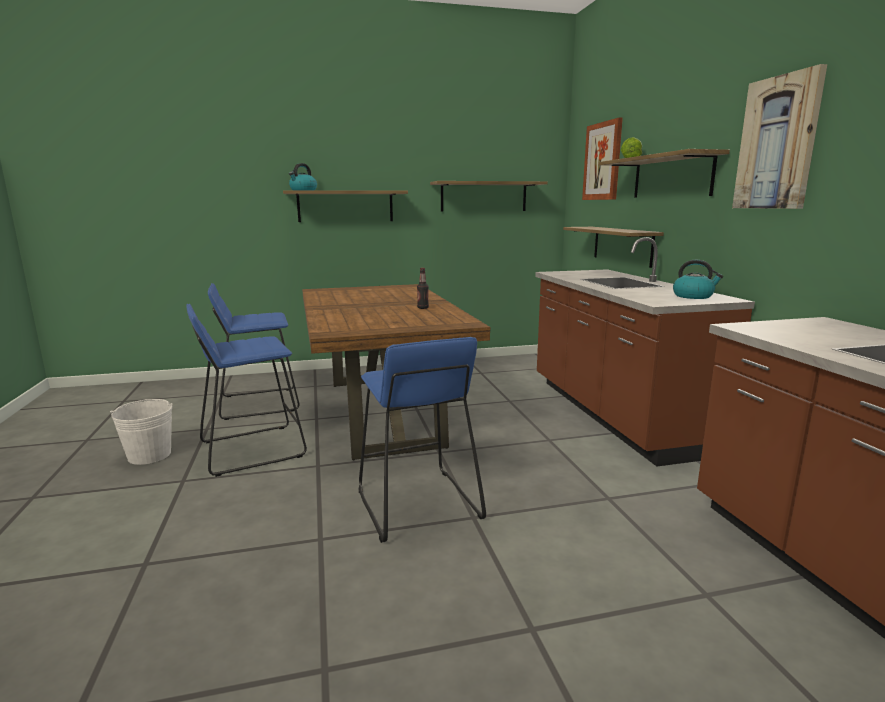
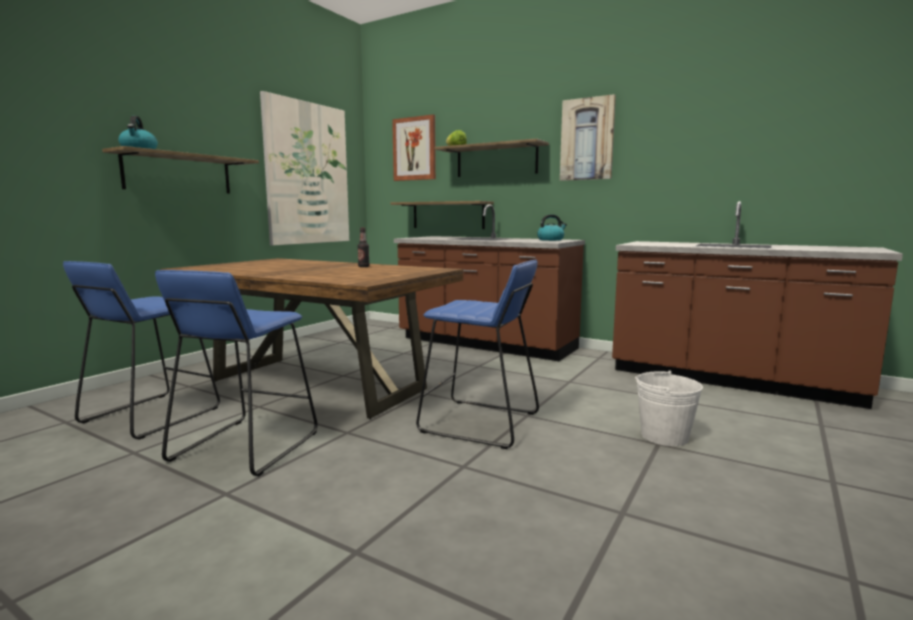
camera: 45 degrees left, 5 degrees down
white bucket [110,399,173,465] -> white bucket moved to [635,371,703,446]
shelf [430,181,548,212] -> picture [260,91,349,246]

